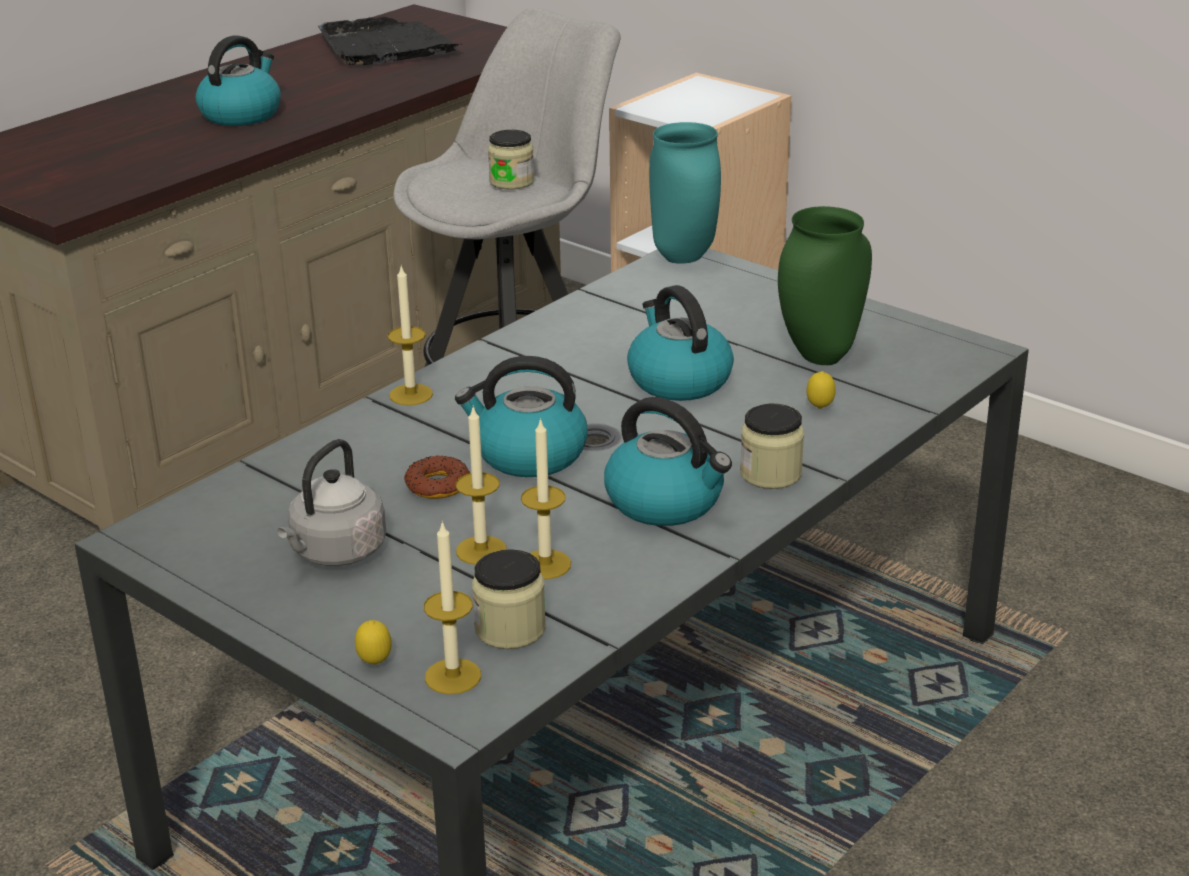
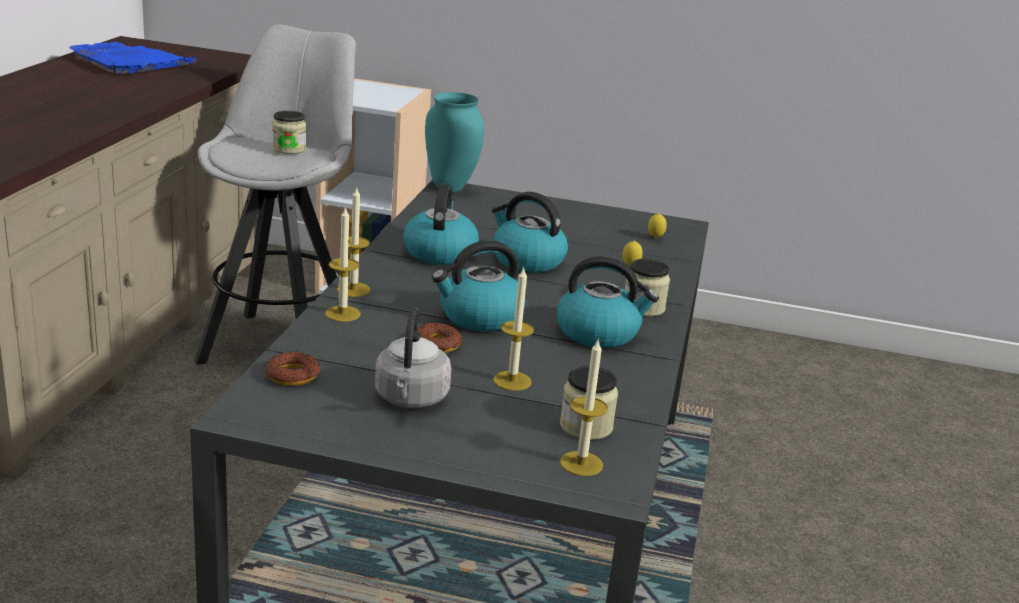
camera: 30 degrees left, 5 degrees down
kettle [196,35,281,126] -> kettle moved to [403,183,479,265]
black tray [318,17,461,65] -> blue tray [69,42,200,74]
lemon [355,620,392,664] -> lemon moved to [648,213,667,238]
candle [521,418,571,579] -> candle moved to [325,206,361,322]
green vase [778,206,872,365] -> none
none -> donut [265,351,320,386]

